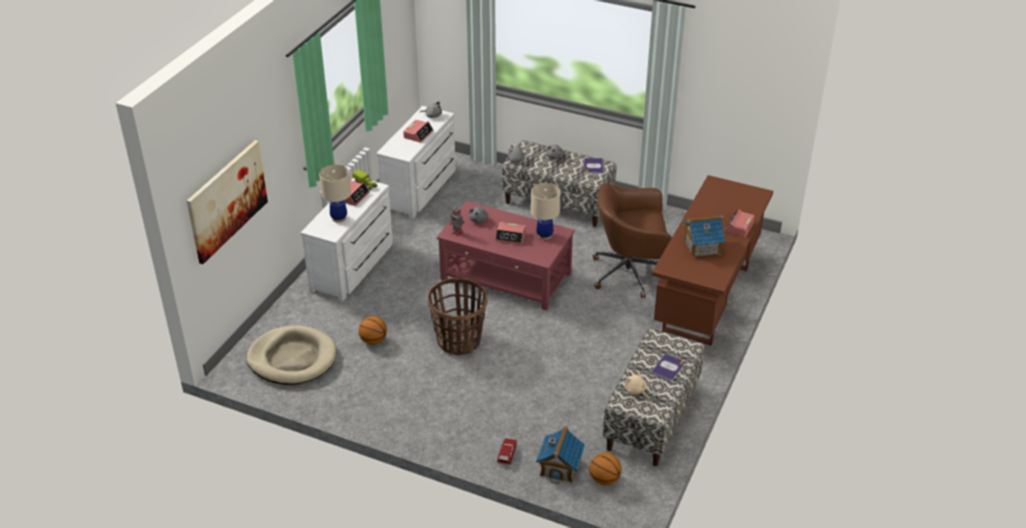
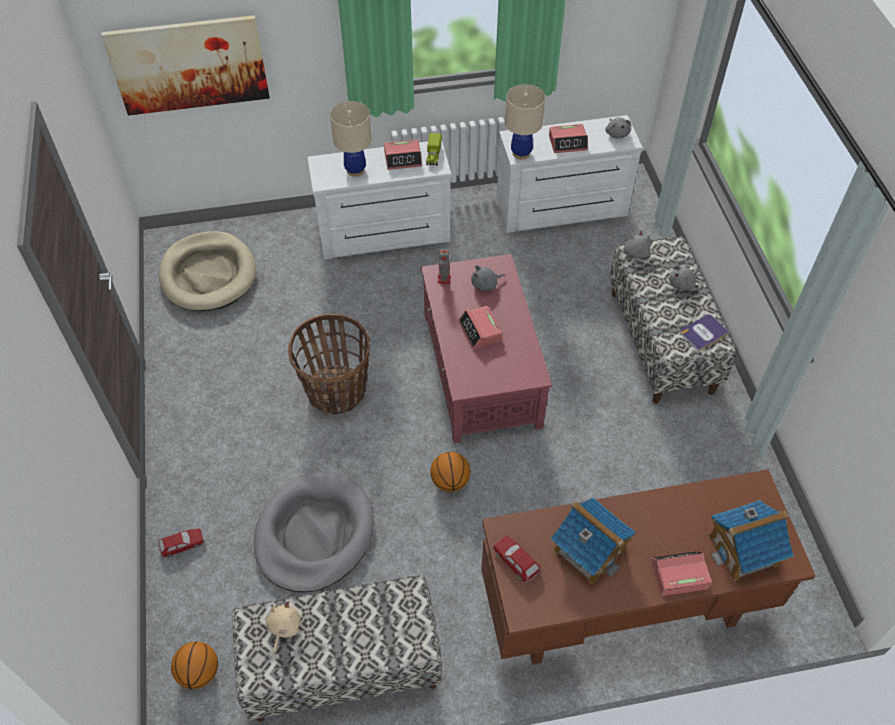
camera: 55 degrees right, 15 degrees up
basketball [358,316,387,345] -> basketball moved to [430,452,470,492]
beige table lamp [531,183,560,240] -> beige table lamp moved to [505,84,545,159]
toy house [536,426,585,484] -> toy house moved to [708,500,794,581]
brown office chair [593,183,672,298] -> none
book [651,353,685,381] -> none
none -> grey dog bed [254,472,374,593]
none -> toy car [492,535,542,583]

